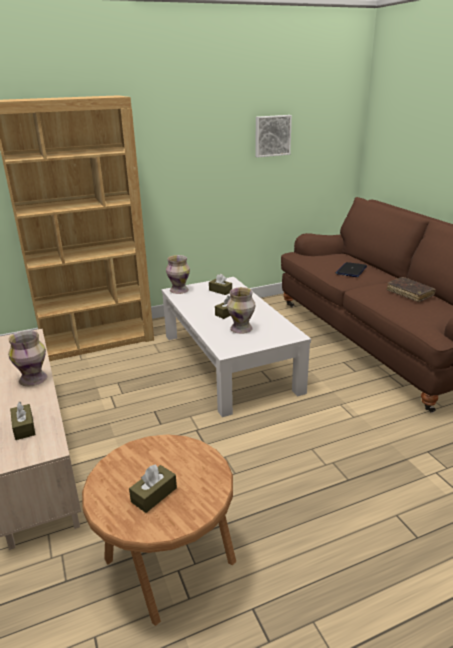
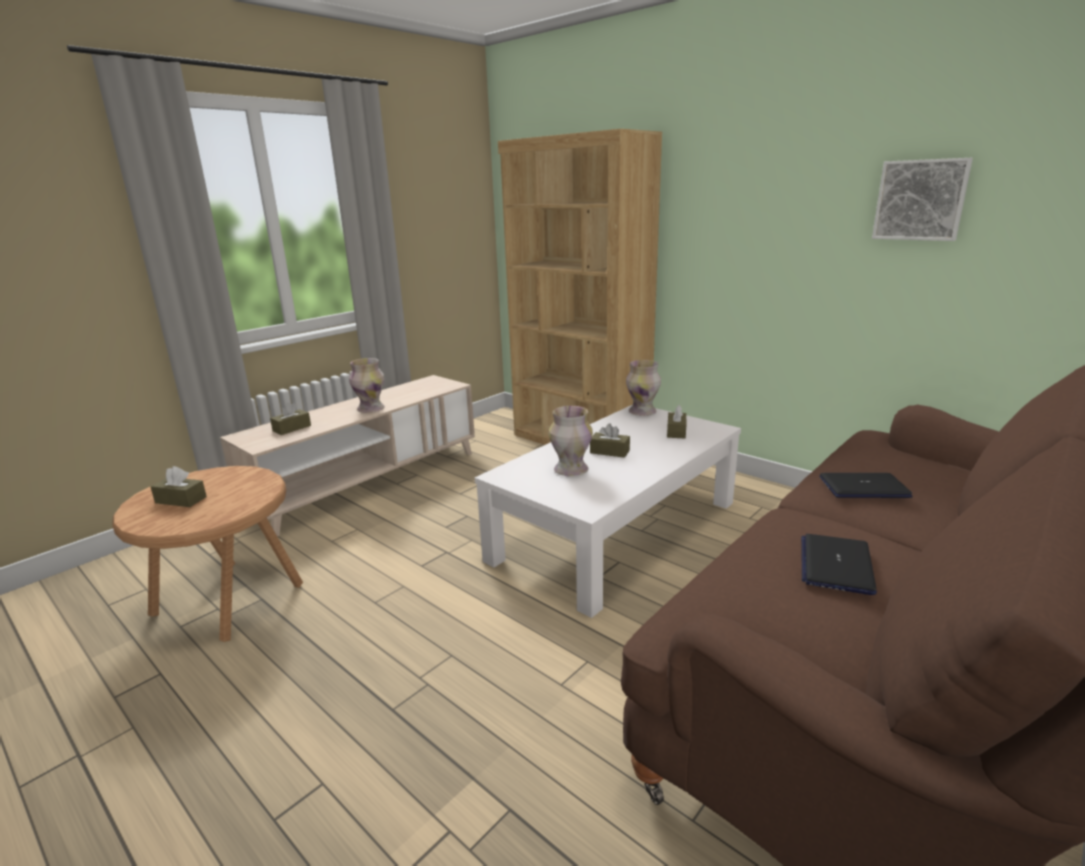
camera: 65 degrees right, 5 degrees down
brown book [386,277,436,302] -> laptop [801,534,877,595]

